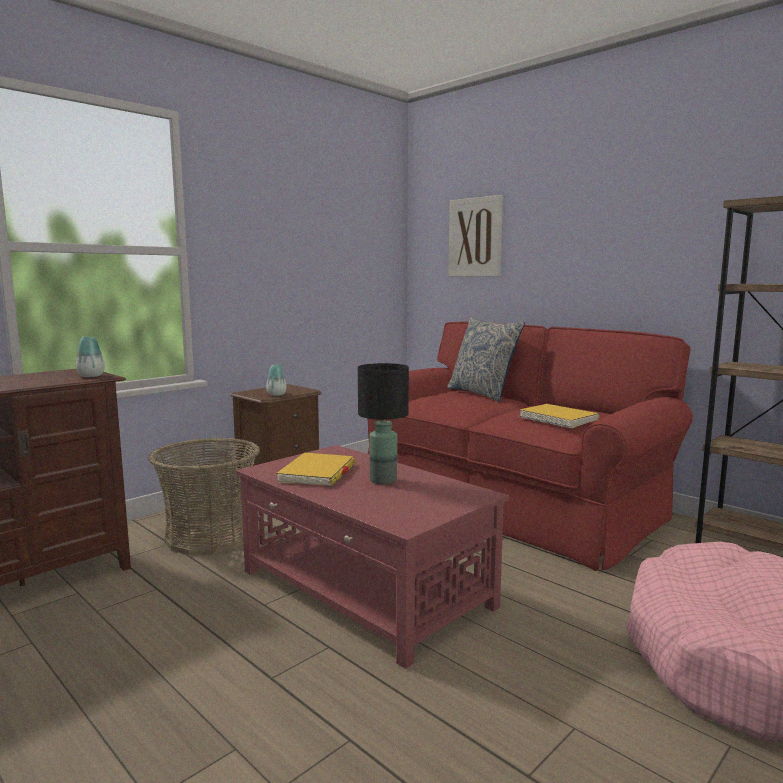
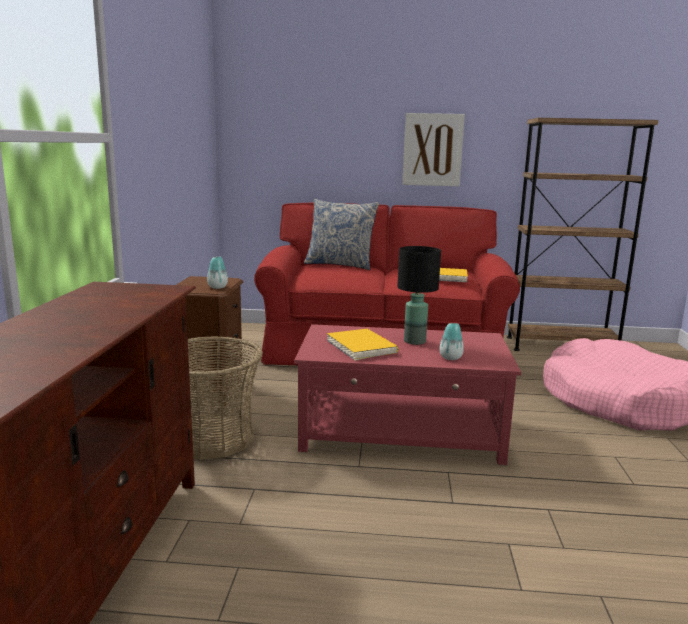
camera: 40 degrees left, 5 degrees up
vase [76,337,105,377] -> vase moved to [439,323,464,360]
picture [448,195,503,276] -> picture moved to [402,113,465,187]

